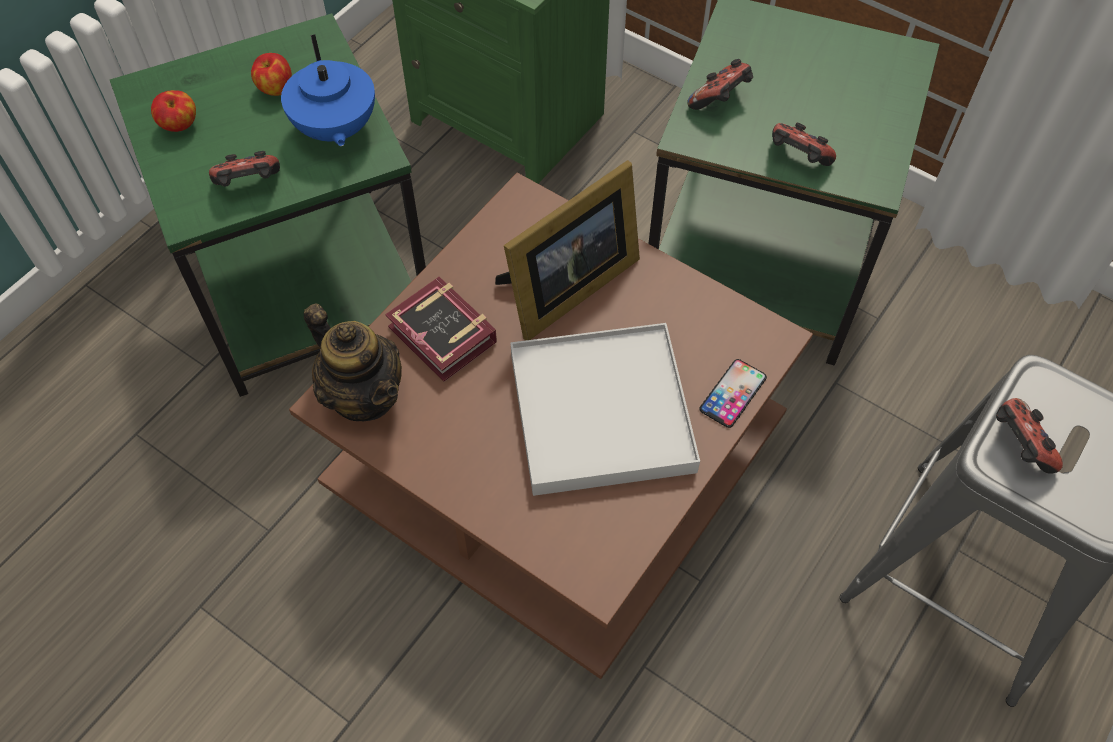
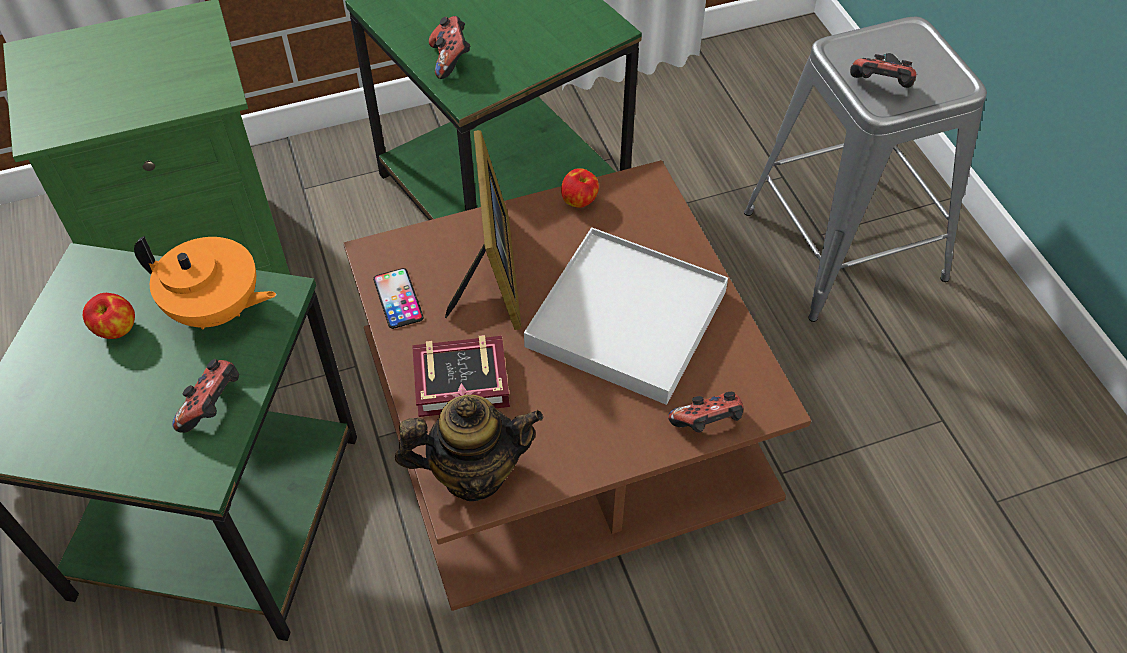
camera: 55 degrees left, 5 degrees down
apple [151,90,196,132] -> apple moved to [561,168,599,208]
blue teapot [281,34,375,146] -> orange teapot [134,236,276,329]
phone [699,359,767,428] -> phone moved to [373,268,424,329]
game controller [772,123,836,166] -> game controller moved to [668,392,744,433]

